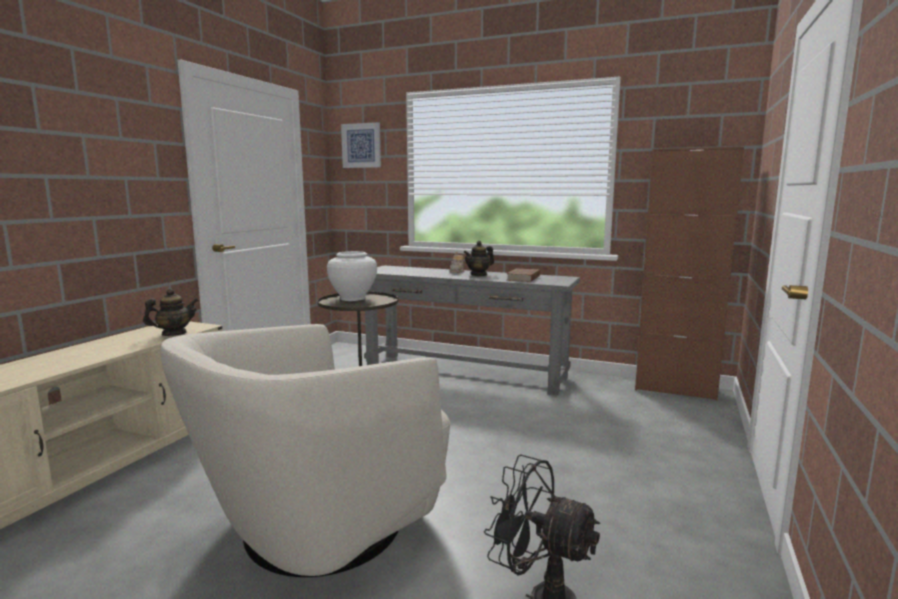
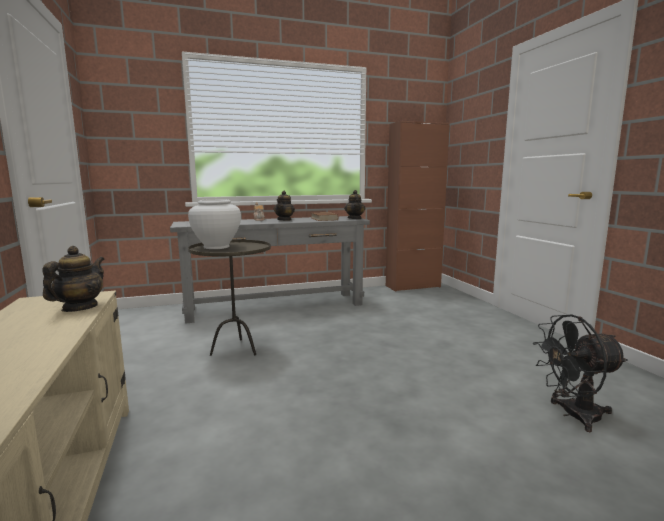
camera: 40 degrees left, 0 degrees up
beige armchair [160,324,450,577] -> none
picture [341,122,381,168] -> none
none -> teapot [344,190,365,219]

